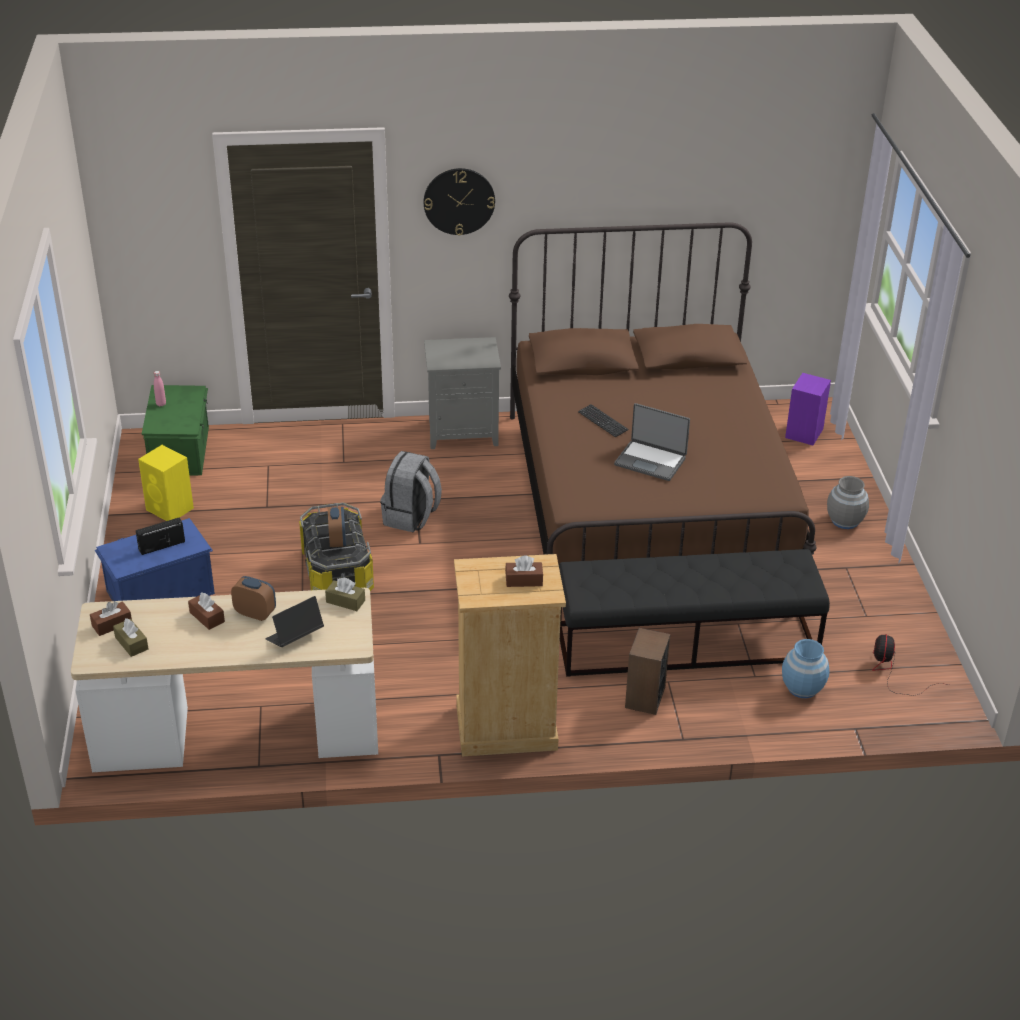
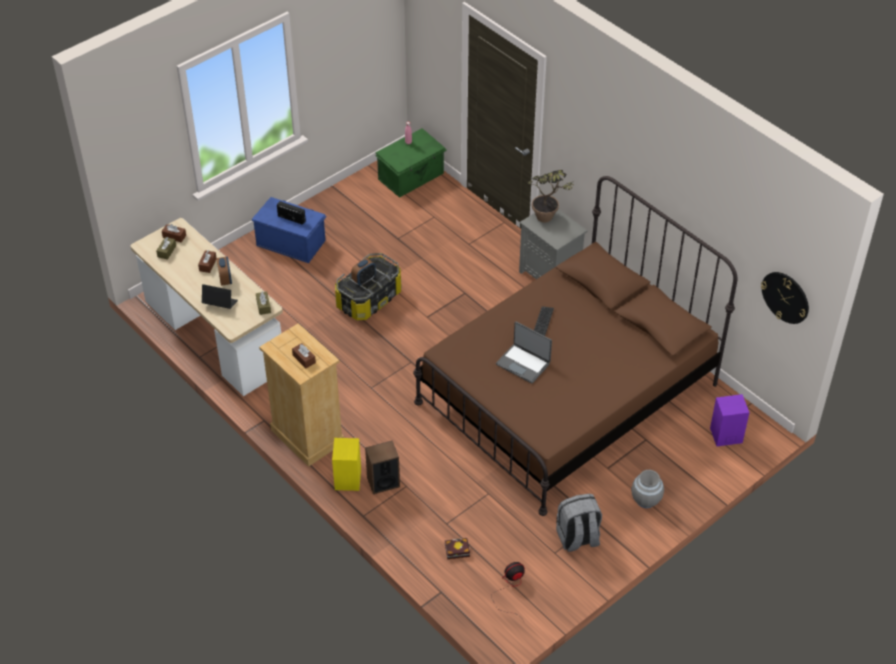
camera: 55 degrees right, 10 degrees up
yellow speaker [138,445,194,521] -> yellow speaker moved to [332,438,361,491]
grey backpack [380,451,442,533] -> grey backpack moved to [556,494,602,552]
wall clock [424,168,495,236] -> wall clock moved to [761,272,809,324]
black bench [559,549,830,677] -> none
laptop [614,403,690,481] -> laptop turned 45 degrees counterclockwise [496,322,552,383]
blue vase [782,639,830,698] -> book [445,538,470,559]
none -> potted plant [528,170,575,222]

